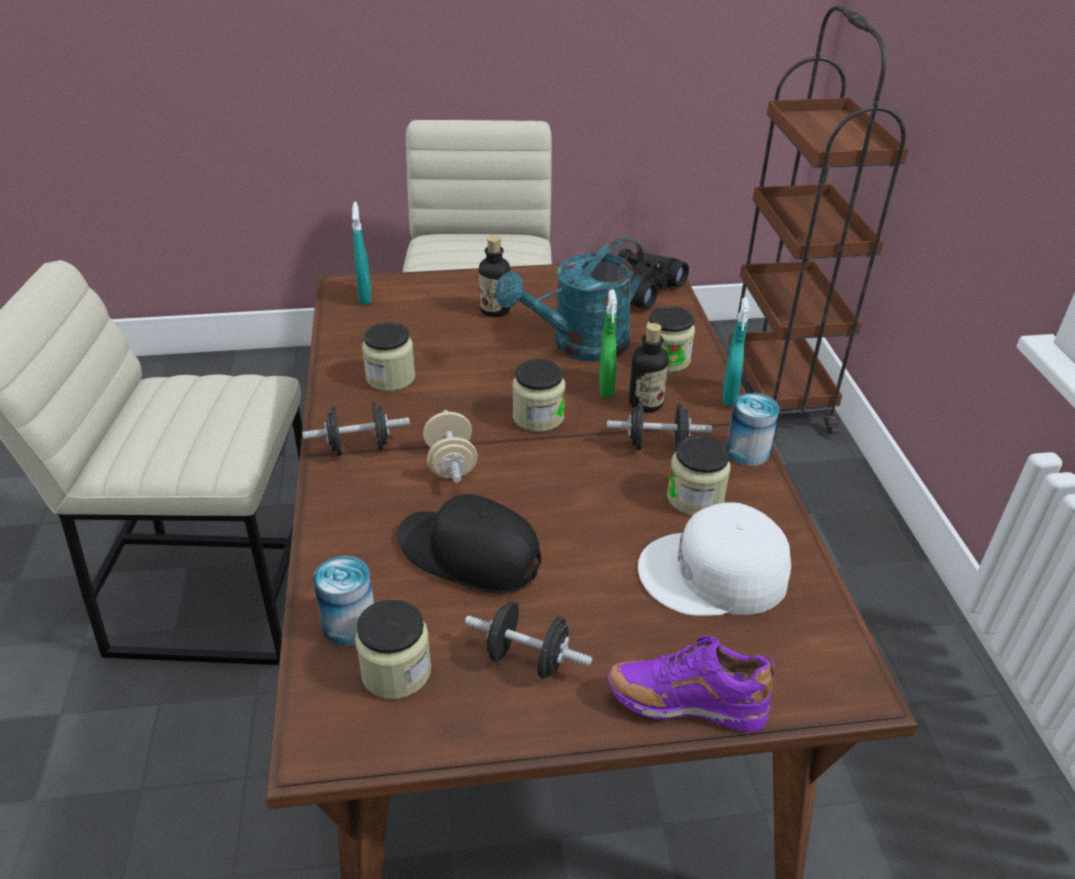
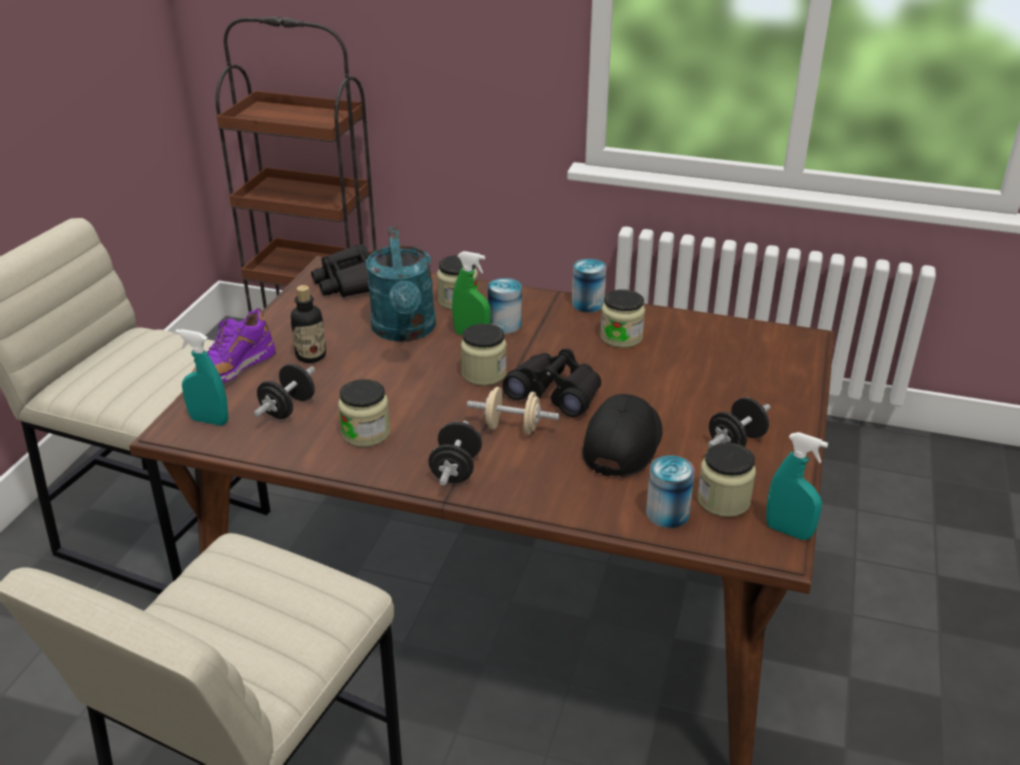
camera: 65 degrees left, 5 degrees down
black cap [397,494,541,593] -> black cap turned 150 degrees clockwise [582,394,663,477]
black dumbbell [607,402,712,451] -> black dumbbell moved to [254,364,315,419]
purple shoe [607,636,774,732] -> purple shoe moved to [191,308,275,383]
bottle [629,323,669,413] -> can [488,278,522,334]
white cap [638,502,791,616] -> none
turquoise spray bottle [723,297,749,406] -> turquoise spray bottle moved to [766,432,828,540]
none -> black binoculars [502,349,601,417]

